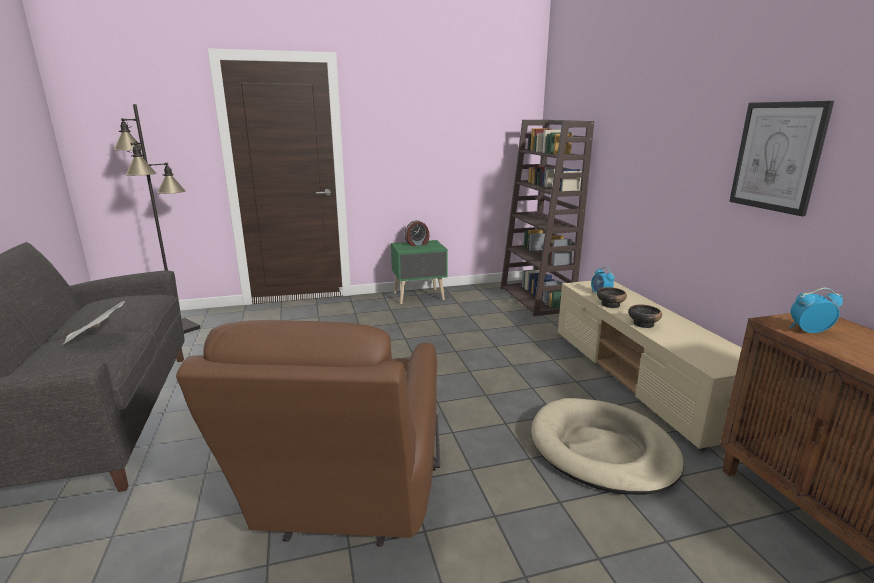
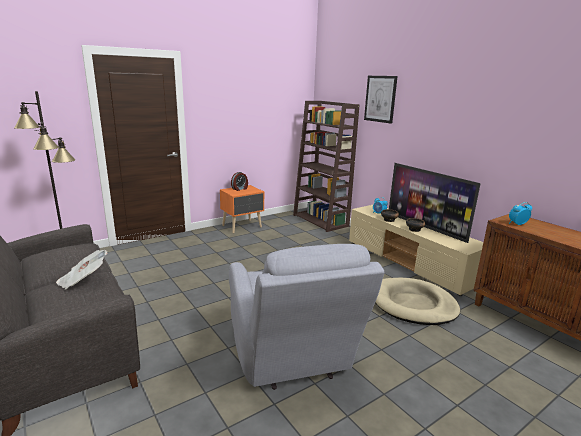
camera: 20 degrees left, 0 degrees up
brown armchair [176,320,440,547] -> grey armchair [229,244,385,390]
green nightstand [391,240,448,304] -> orange nightstand [220,185,264,233]
picture [729,101,834,216] -> picture moved to [364,76,398,124]
none -> television [389,163,481,243]

